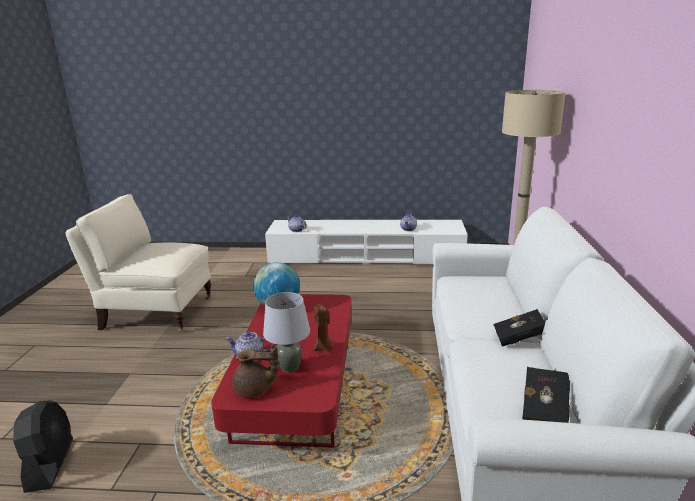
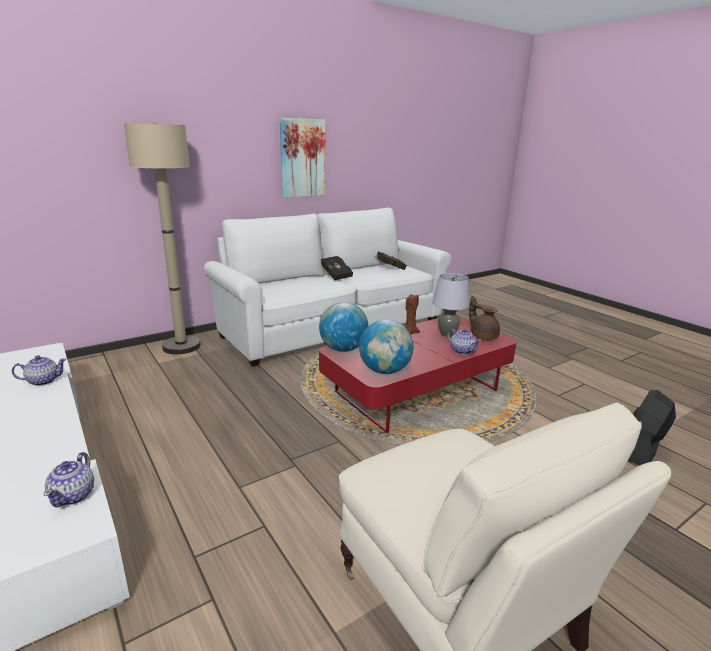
camera: 130 degrees left, 0 degrees up
none -> picture [280,118,325,198]
none -> globe [319,302,369,352]

